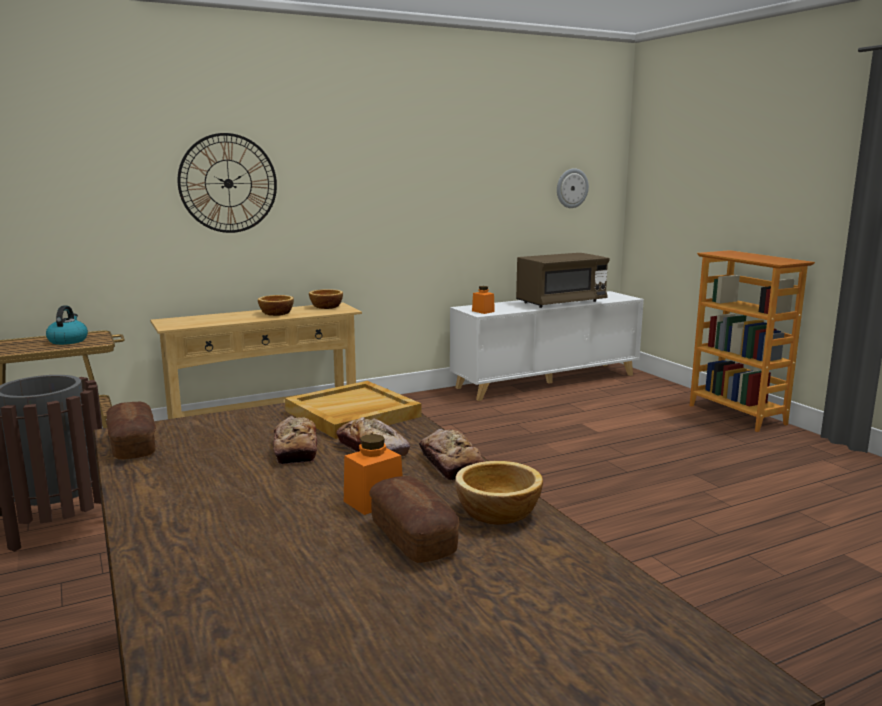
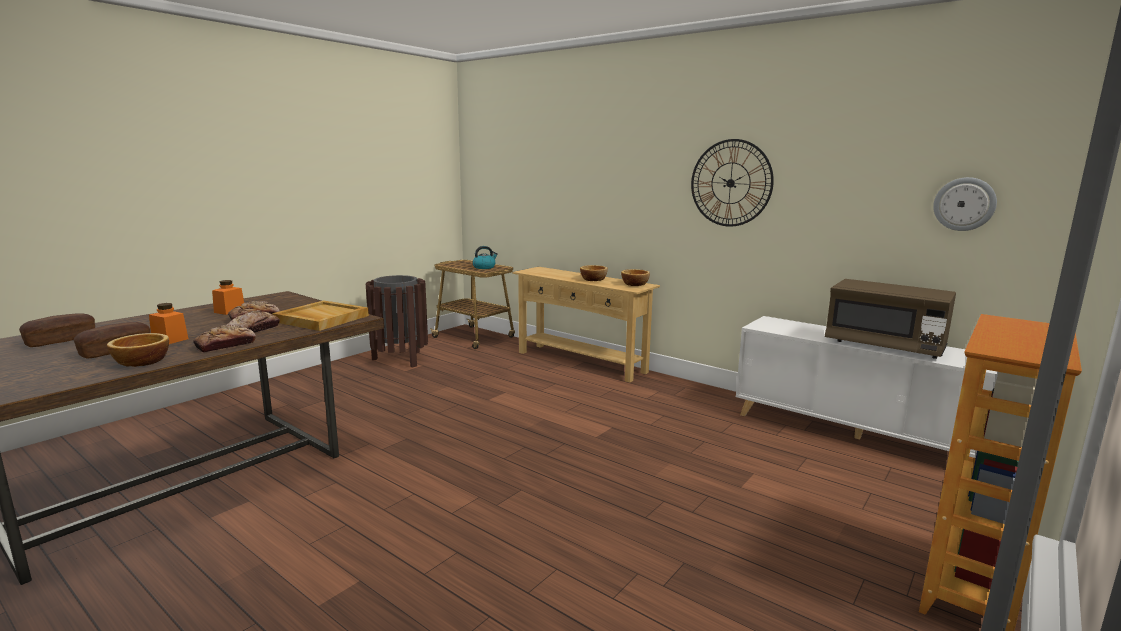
camera: 65 degrees right, 0 degrees up
bread [106,402,156,459] -> bread moved to [19,314,95,347]
wall clock [177,133,277,233] -> wall clock moved to [691,139,774,227]
orange jar [472,286,495,314] -> orange jar moved to [212,280,244,315]

